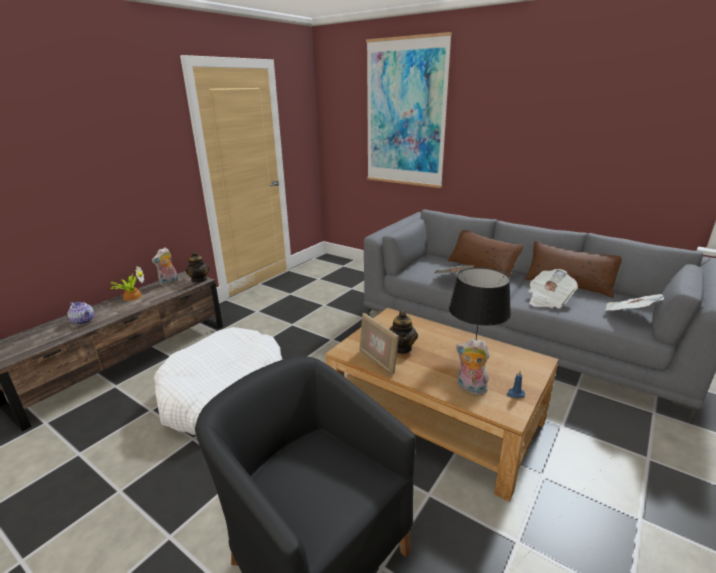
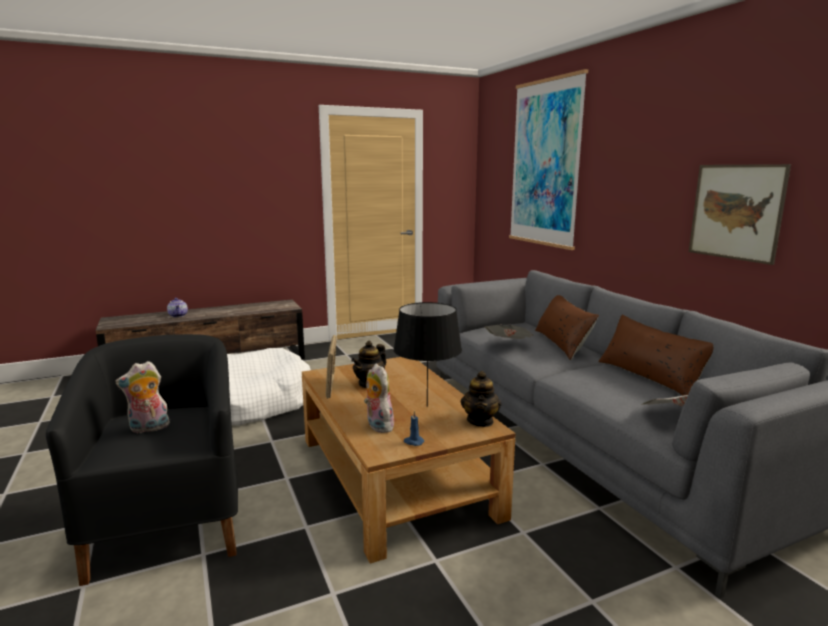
camera: 30 degrees right, 10 degrees down
potted plant [110,266,144,301] -> none
plush toy [152,247,178,286] -> plush toy moved to [115,361,170,433]
teapot [185,252,210,282] -> teapot moved to [461,371,501,427]
newspaper [528,269,578,308] -> none
none -> picture [689,164,791,265]

